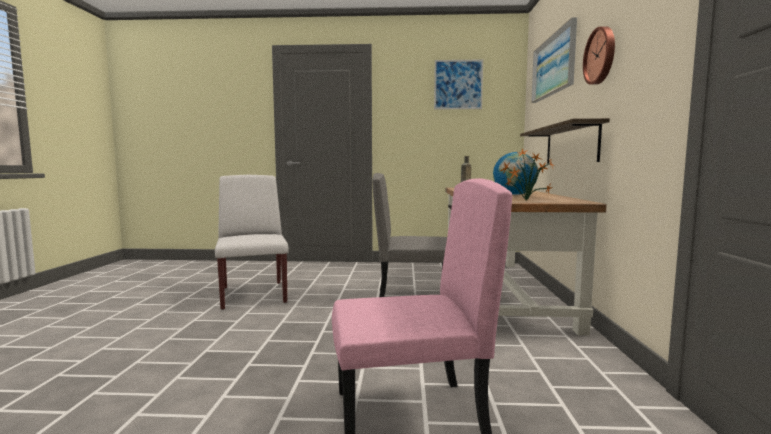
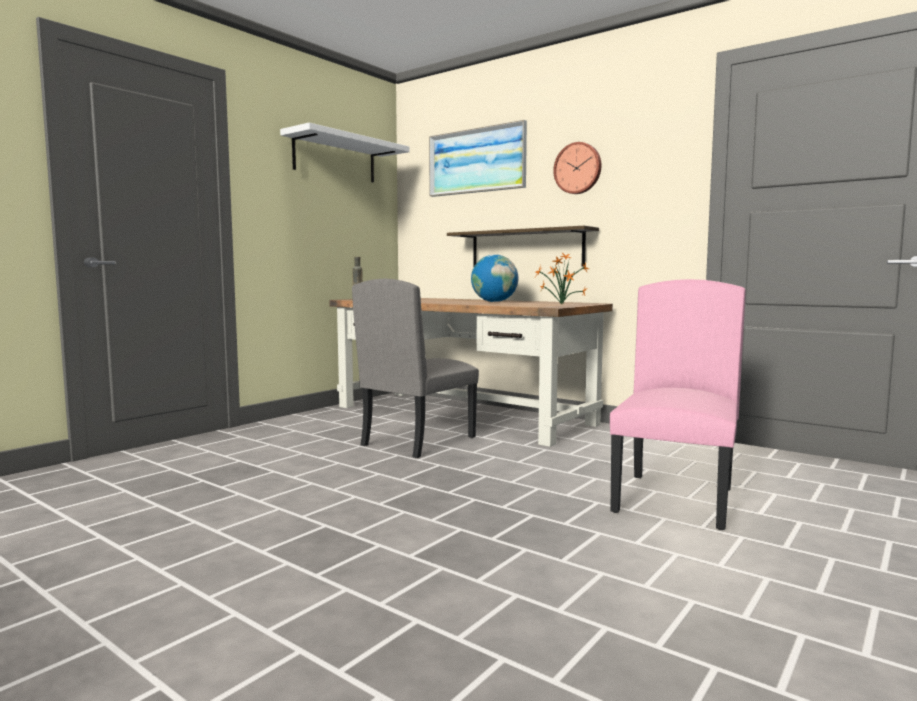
camera: 55 degrees left, 0 degrees up
white chair [215,175,289,310] -> none
picture [434,60,483,109] -> white shelf [280,123,410,182]

